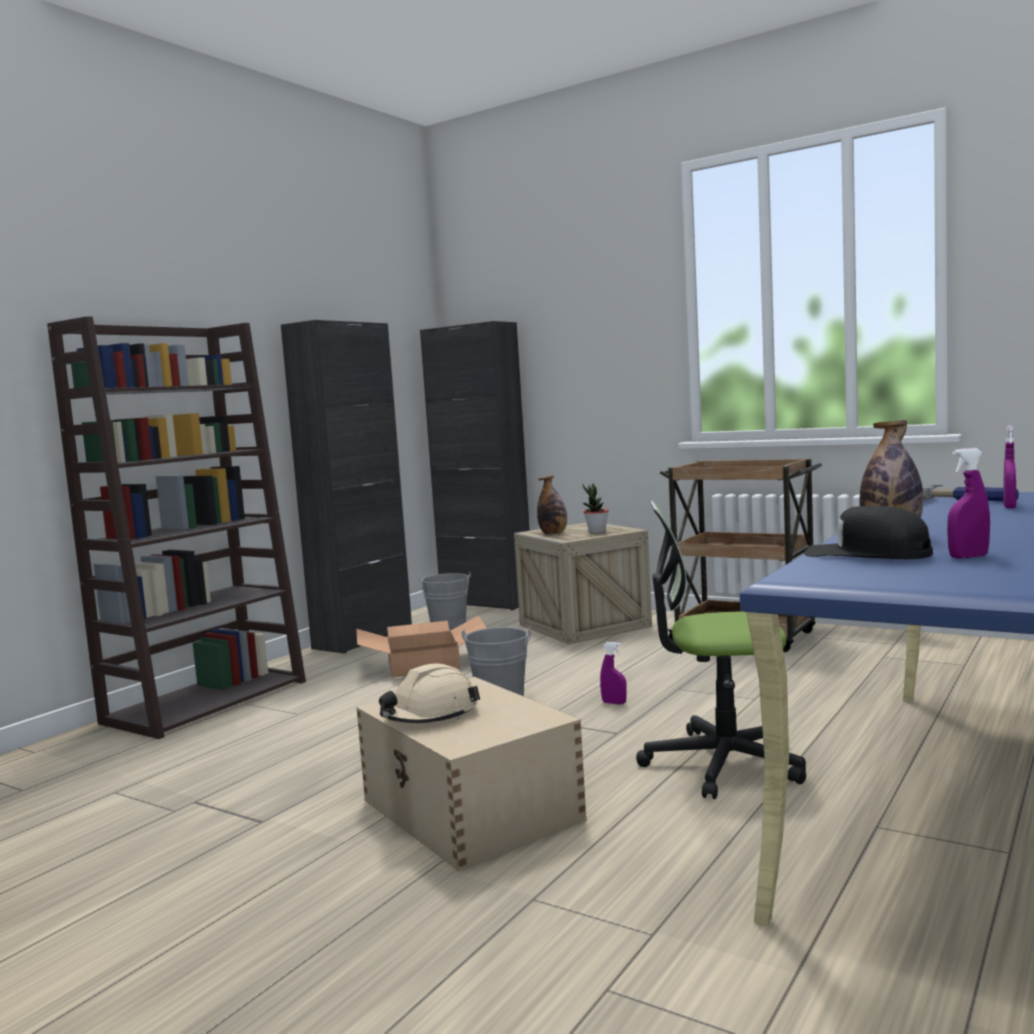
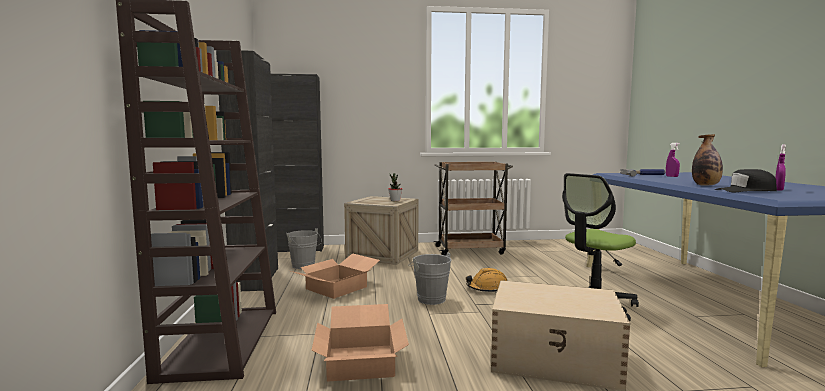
camera: 40 degrees left, 0 degrees up
beige hard hat [379,664,480,723] -> none
bottle [537,475,567,535] -> none
purple spray bottle [600,642,627,705] -> orange hard hat [466,268,507,293]
none -> cardboard box [311,304,409,382]

